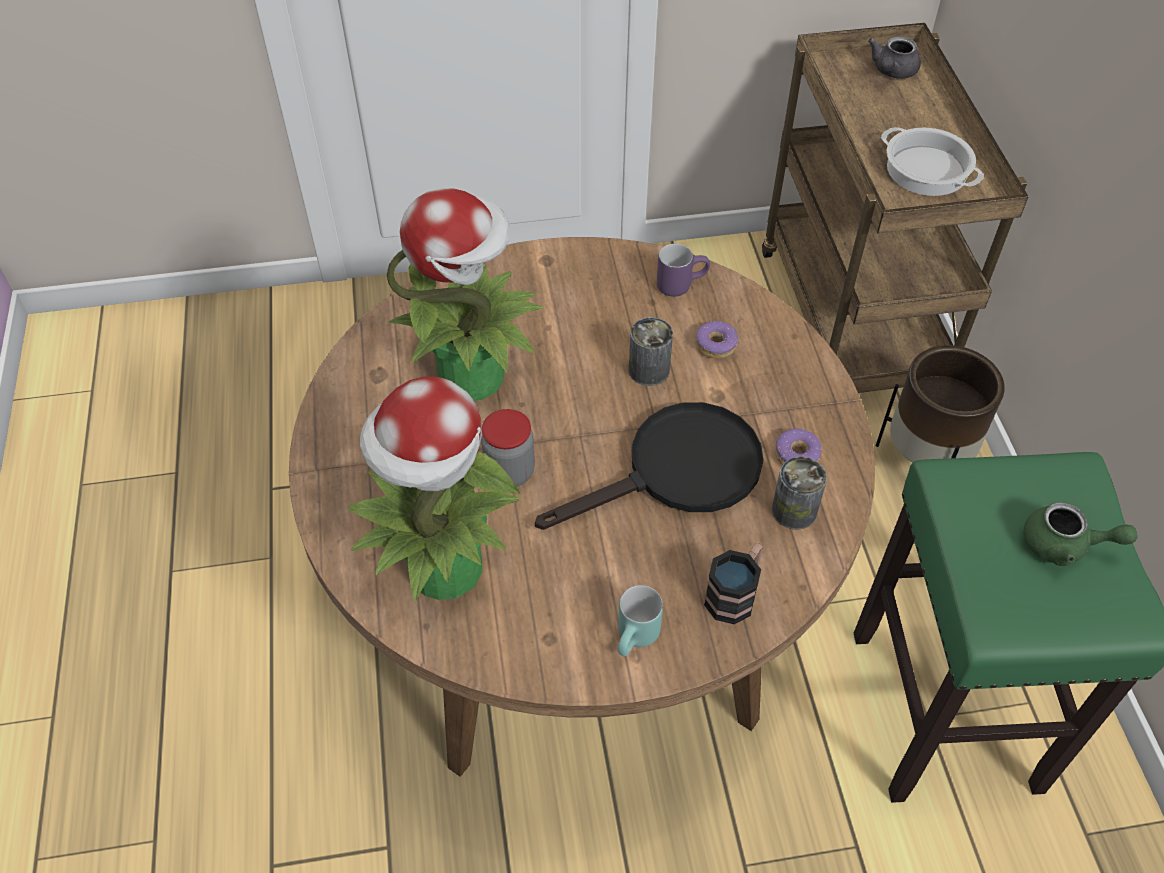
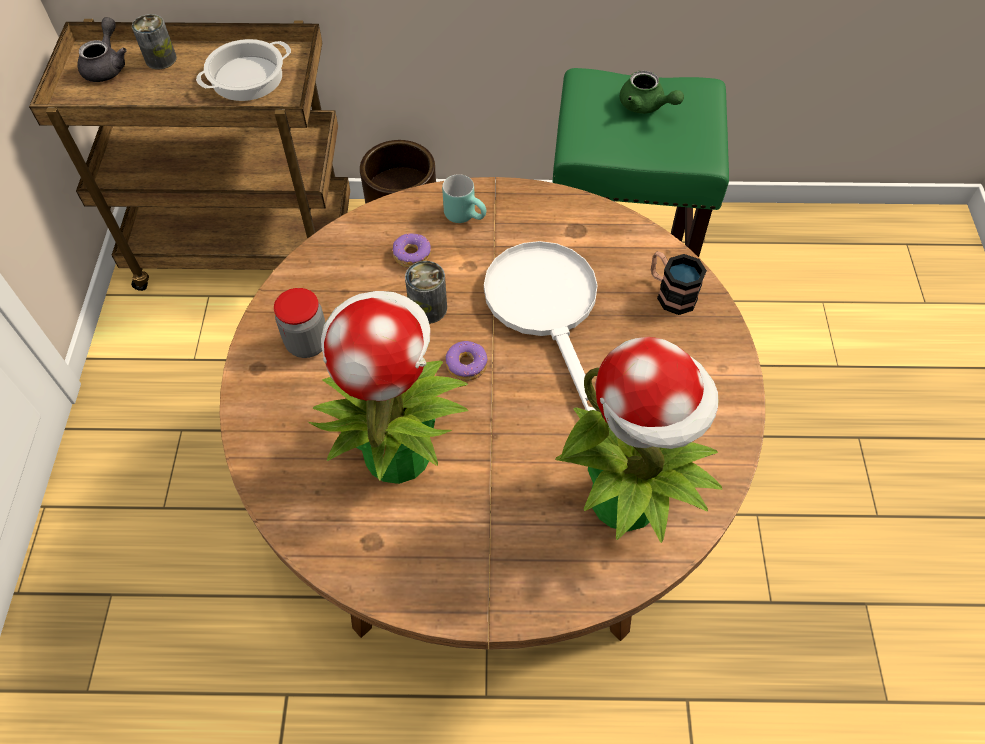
camera: 80 degrees left, 5 degrees up
jar [481,409,535,487] -> jar moved to [274,288,325,358]
black frying pan [535,402,763,530] -> white frying pan [484,241,598,411]
turquoise mug [618,585,663,656] -> turquoise mug moved to [442,174,486,223]
purple mug [657,244,710,297] -> none
can [772,457,827,530] -> can moved to [132,14,177,69]
donut [775,428,823,465] -> donut moved to [446,341,488,380]
grey teapot [868,36,921,79] -> grey teapot turned 120 degrees counterclockwise [77,17,127,82]
green teapot [1024,502,1138,566] -> green teapot turned 105 degrees clockwise [620,70,684,114]

